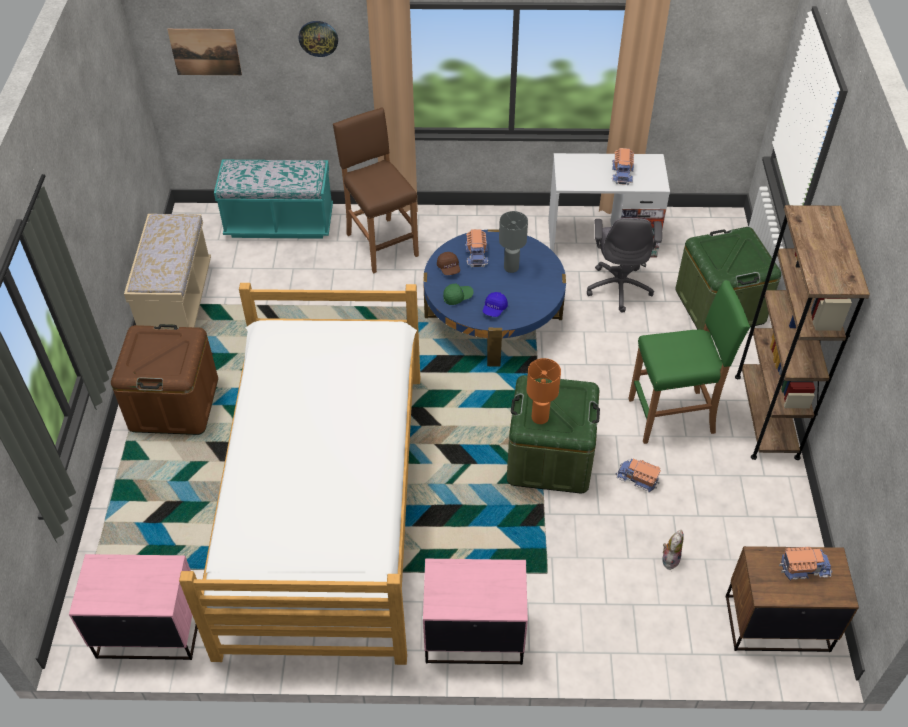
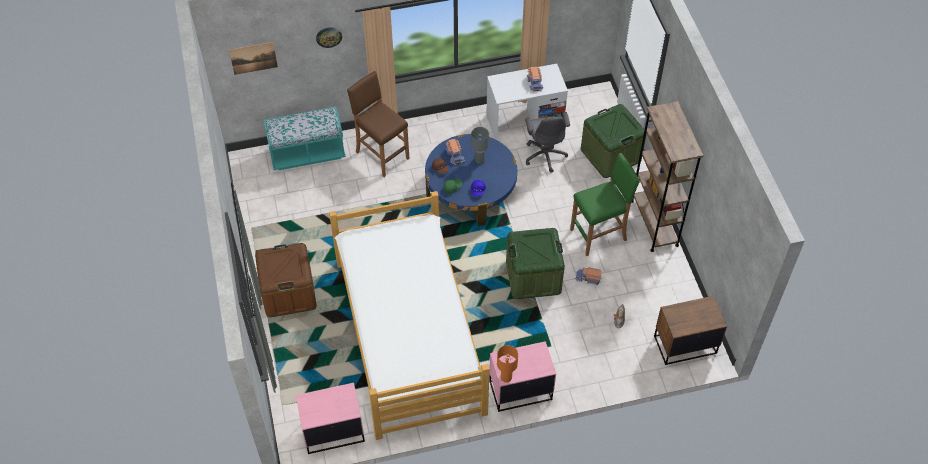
camera: 15 degrees left, 5 degrees up
beige bench [124,214,211,329] -> none
orange table lamp [526,358,561,424] -> orange table lamp moved to [497,345,518,383]
toy truck [779,547,832,580] -> none

